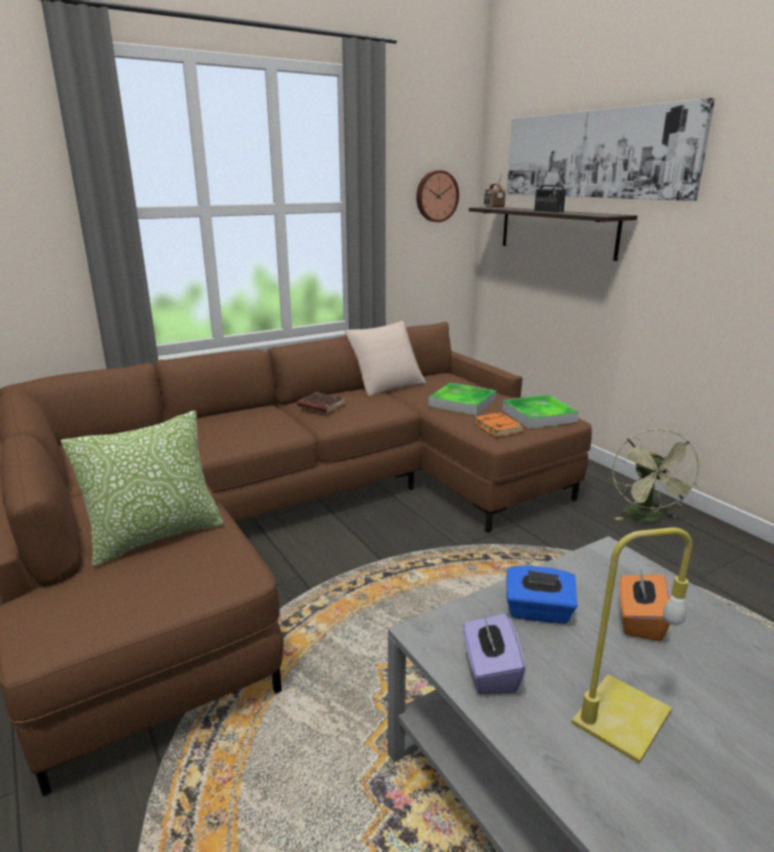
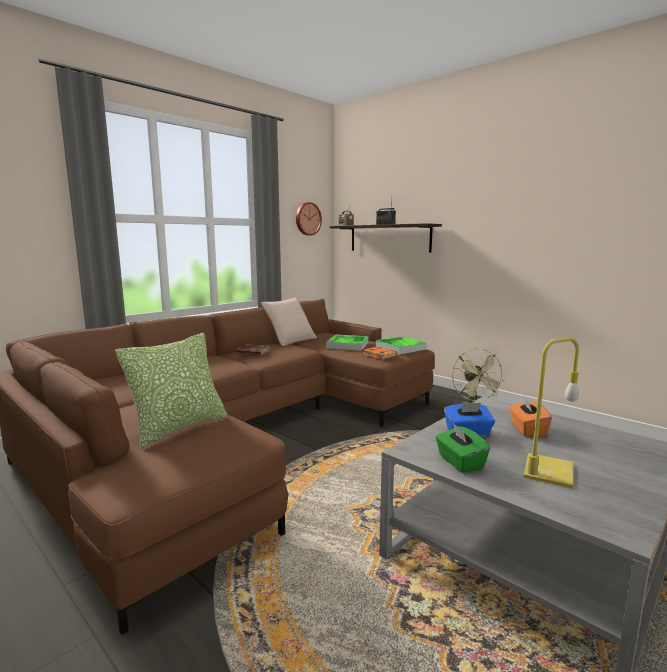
camera: 15 degrees left, 10 degrees down
purple tissue box [463,613,526,695] -> green tissue box [435,422,490,473]
picture [507,98,715,201] -> none

